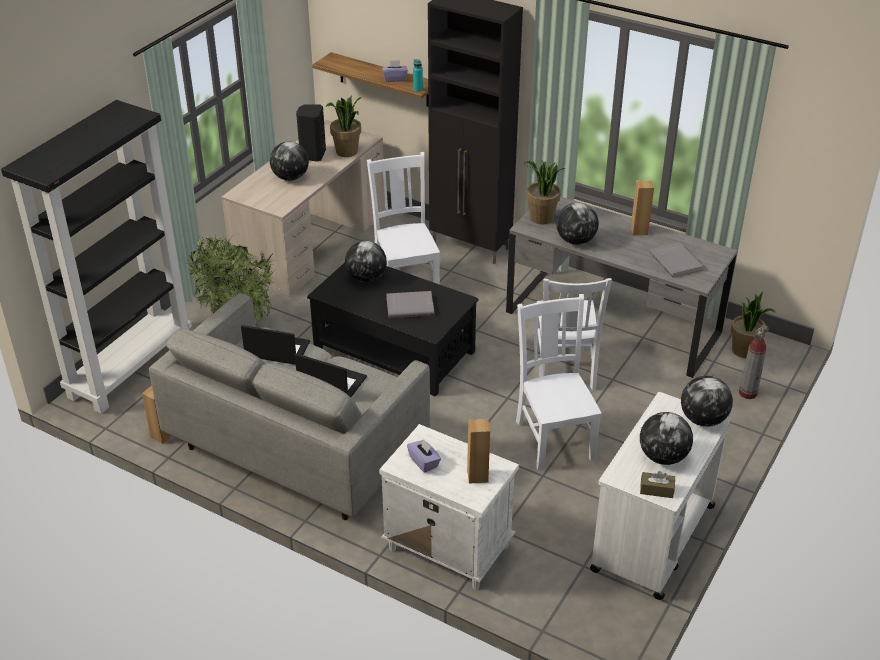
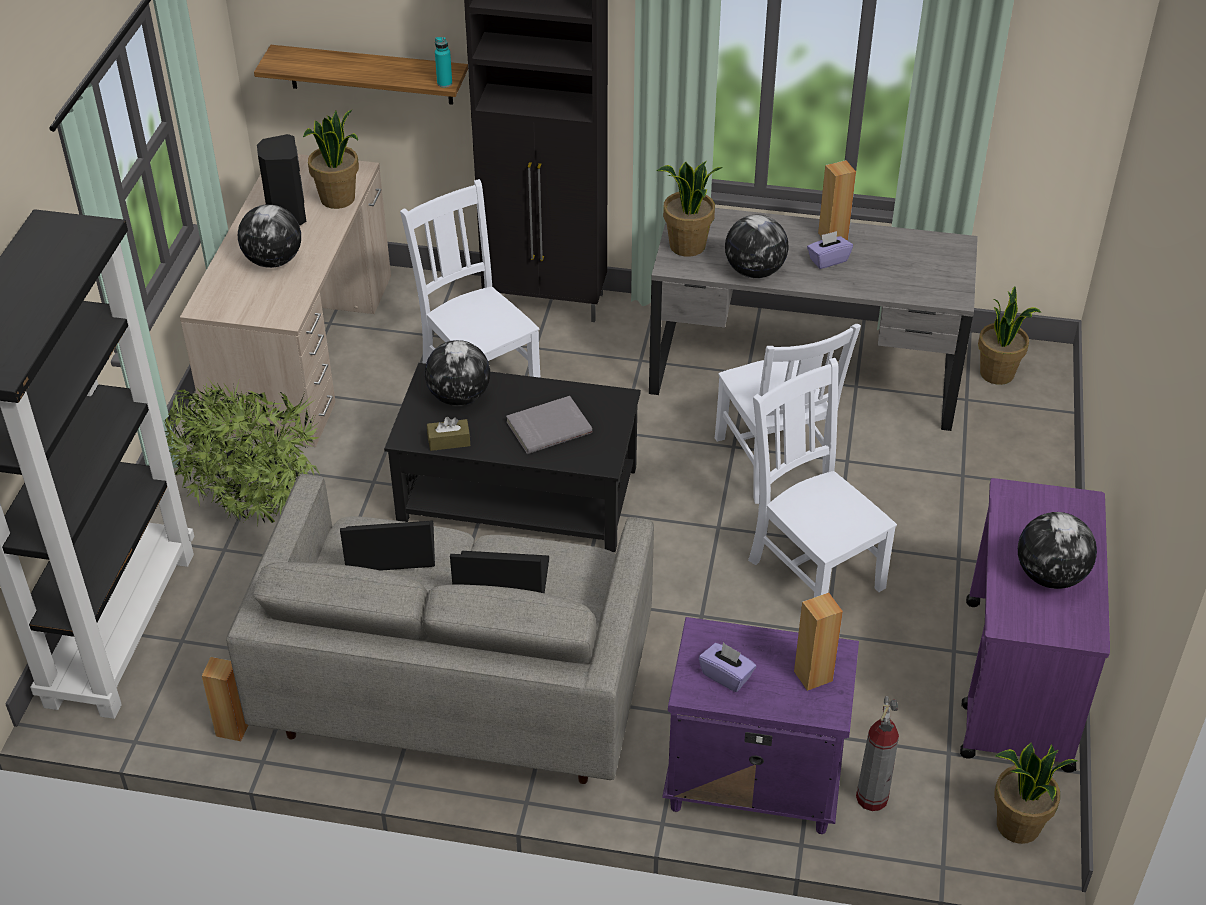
camera: 20 degrees left, 5 degrees up
white nightstand [379,424,519,590] -> purple nightstand [662,617,859,834]
purple tissue box [383,60,408,82] -> purple tissue box moved to [807,231,853,269]
white cart [590,392,731,600] -> purple cart [960,478,1110,773]
brown tissue box [640,471,675,498] -> brown tissue box moved to [427,417,470,451]
grey book [650,242,703,278] -> none
globe [681,376,733,427] -> none
fire extinguisher [739,325,768,399] -> fire extinguisher moved to [856,696,899,811]
none -> potted plant [994,743,1078,844]

